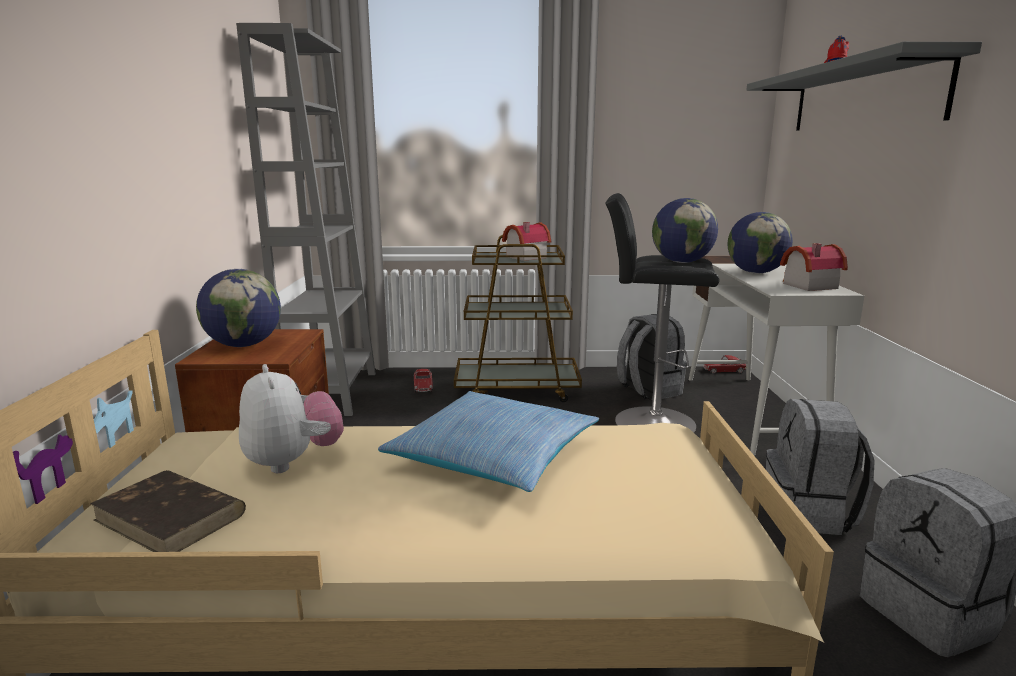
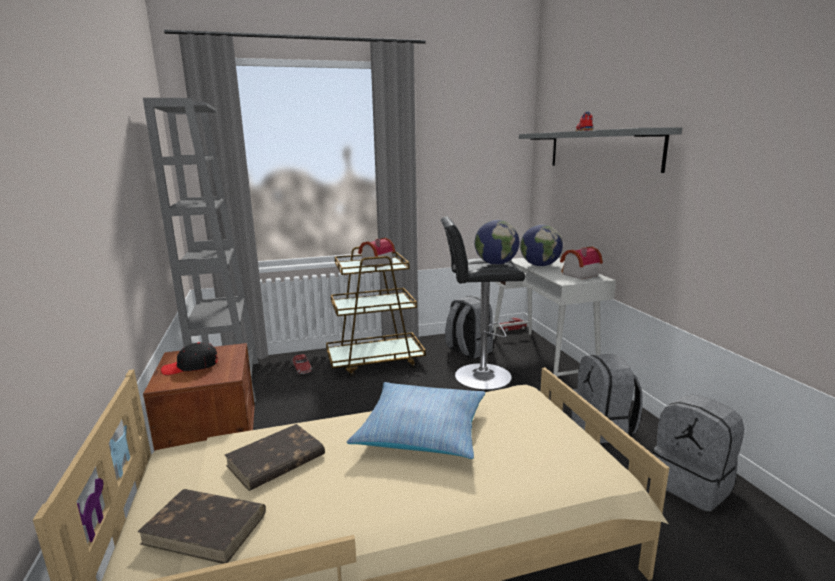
camera: 15 degrees left, 0 degrees up
globe [196,269,281,347] -> black cap [161,342,218,375]
plush toy [239,364,344,473] -> brown book [225,424,325,491]

